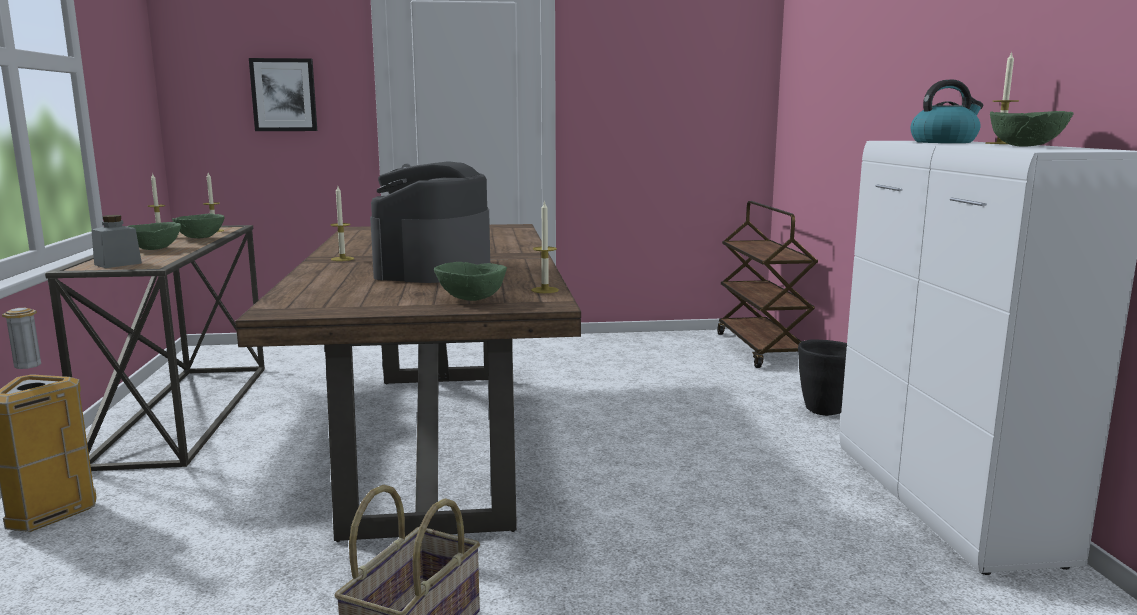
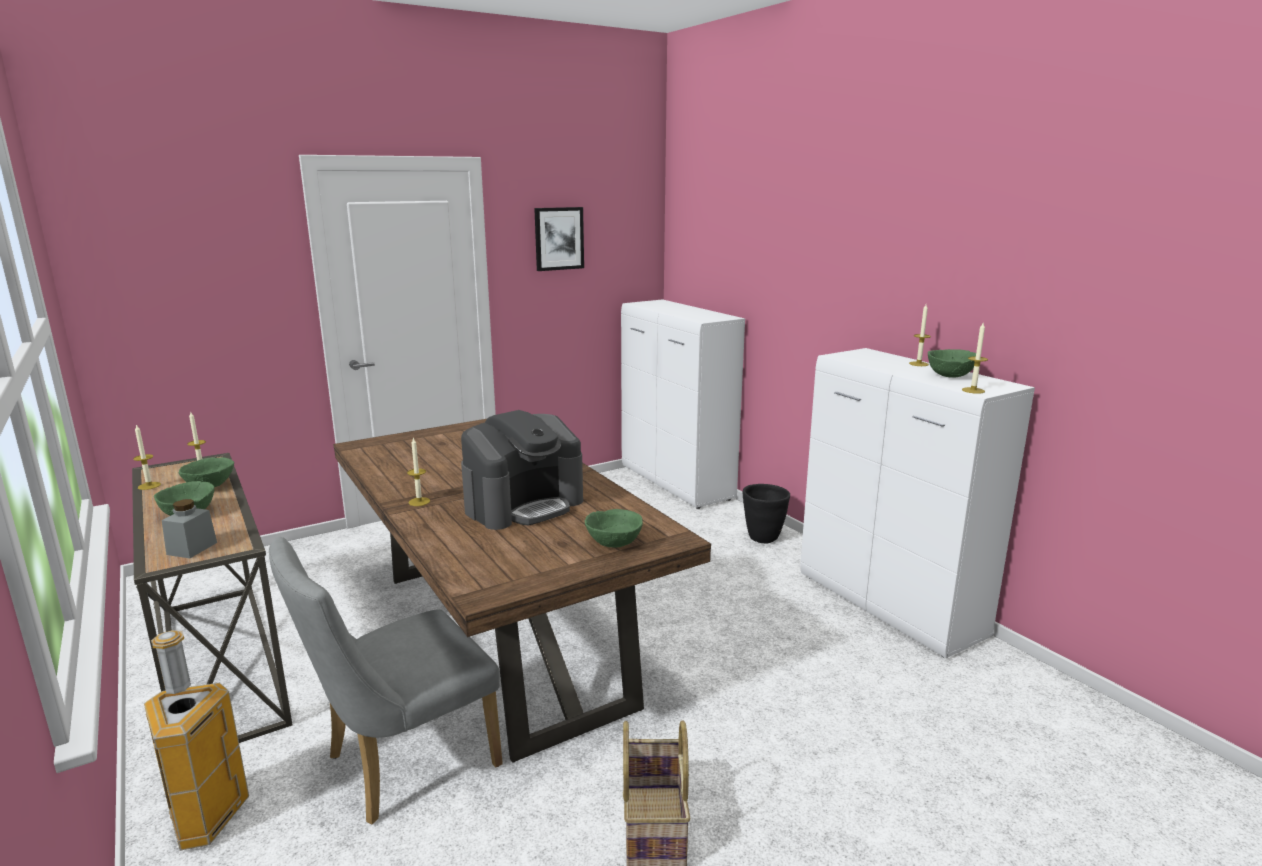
camera: 25 degrees left, 5 degrees up
picture [249,58,317,131] -> picture moved to [534,207,584,271]
coffee machine [370,161,490,283] -> coffee machine turned 120 degrees counterclockwise [461,410,583,530]
candle [531,200,559,293] -> candle moved to [962,323,988,394]
brown cart [717,201,818,368] -> white cabinet [621,299,745,509]
kettle [911,79,983,143] -> none
none -> grey chair [269,537,503,824]

